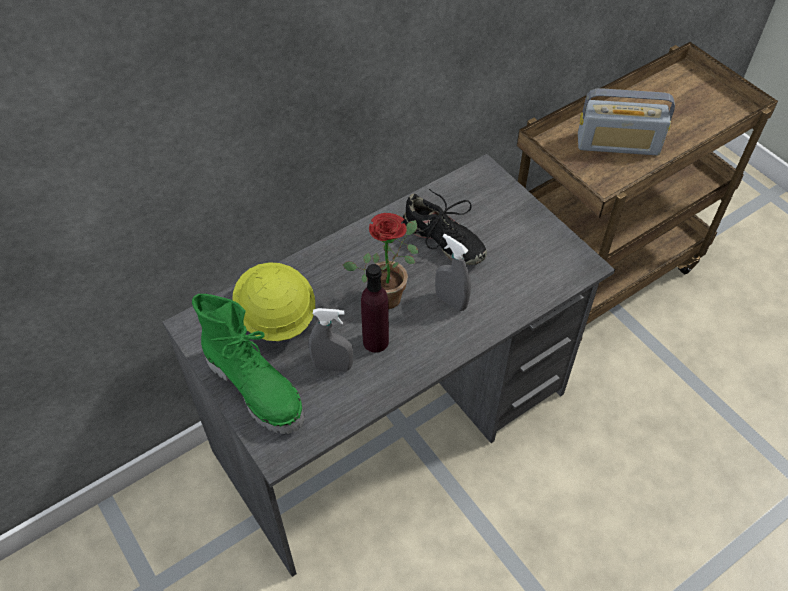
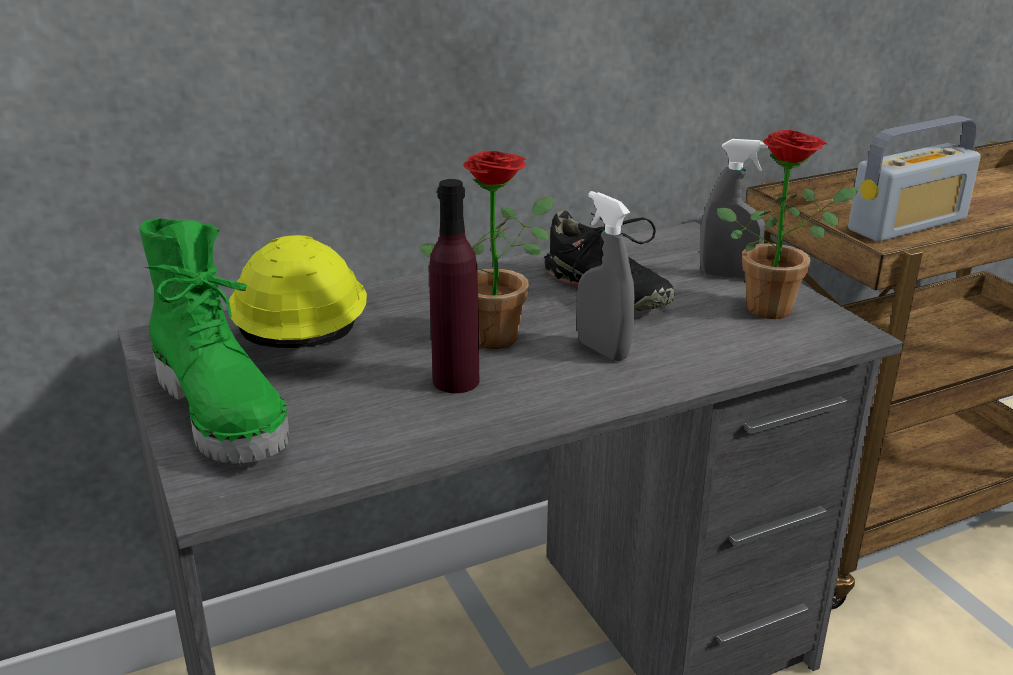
camera: 10 degrees right, 25 degrees down
grey spray bottle [309,308,353,372] -> grey spray bottle moved to [700,139,768,279]
radio [578,88,675,155] -> radio turned 45 degrees counterclockwise [848,116,981,242]
none -> potted plant [717,130,858,319]

